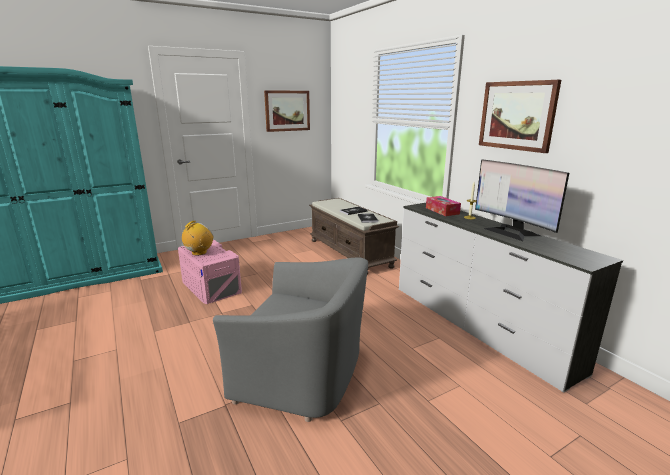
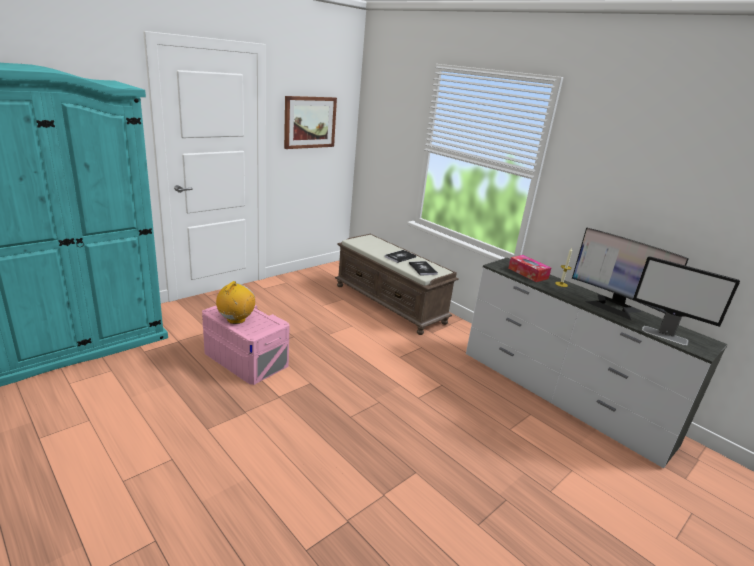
camera: 15 degrees left, 5 degrees up
grey armchair [213,257,368,422] -> none
picture [479,80,561,153] -> none
none -> monitor [633,256,740,346]

